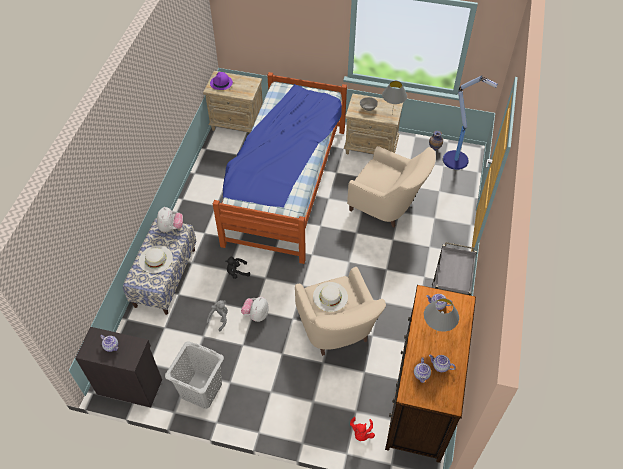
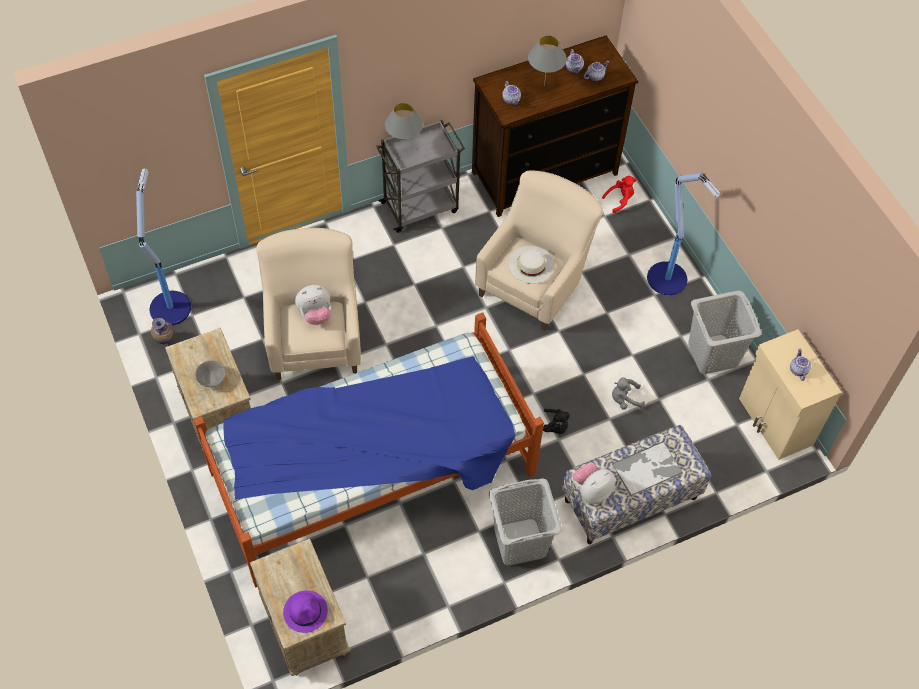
camera: 130 degrees left, 5 degrees up
black cabinet [75,327,162,407] -> beige cabinet [739,329,842,460]
white hat [139,246,173,273] -> tray [612,441,683,496]
plush toy [241,297,268,322] -> plush toy moved to [295,285,331,325]
grey table lamp [382,81,407,114] -> grey table lamp moved to [385,103,423,151]
none -> grey laundry basket [489,478,562,566]
none -> floor lamp [647,173,721,295]

